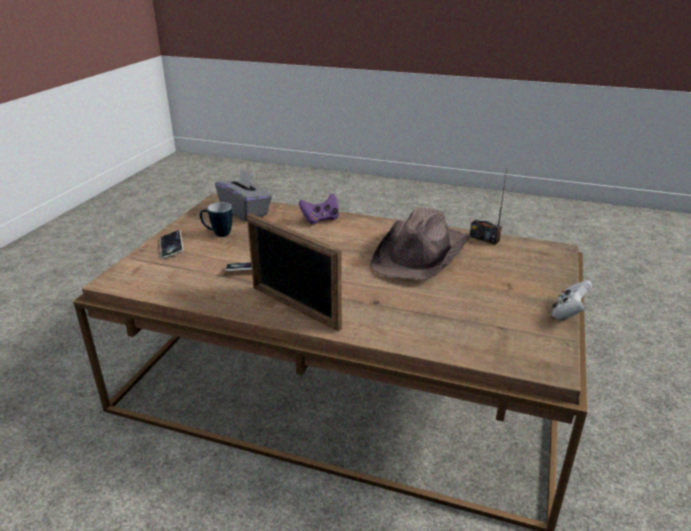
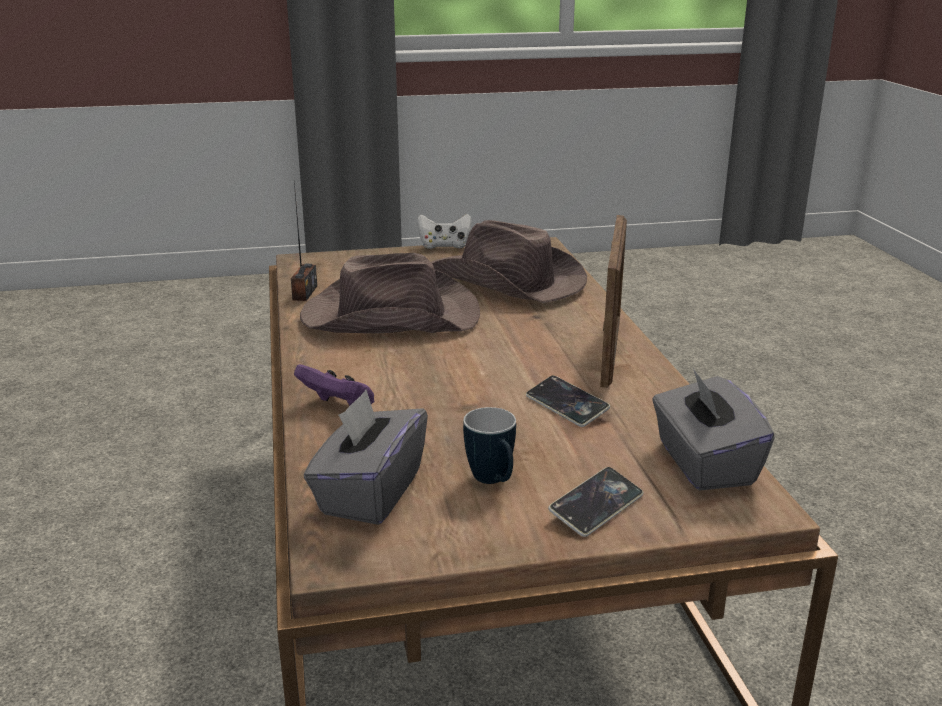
camera: 120 degrees left, 5 degrees down
none -> brown hat [431,220,587,303]
none -> grey tissue box [652,368,775,491]

